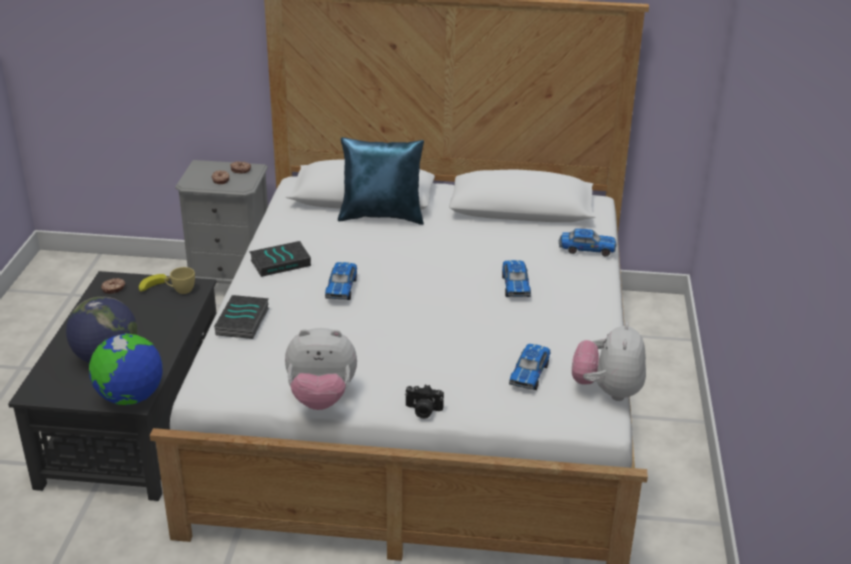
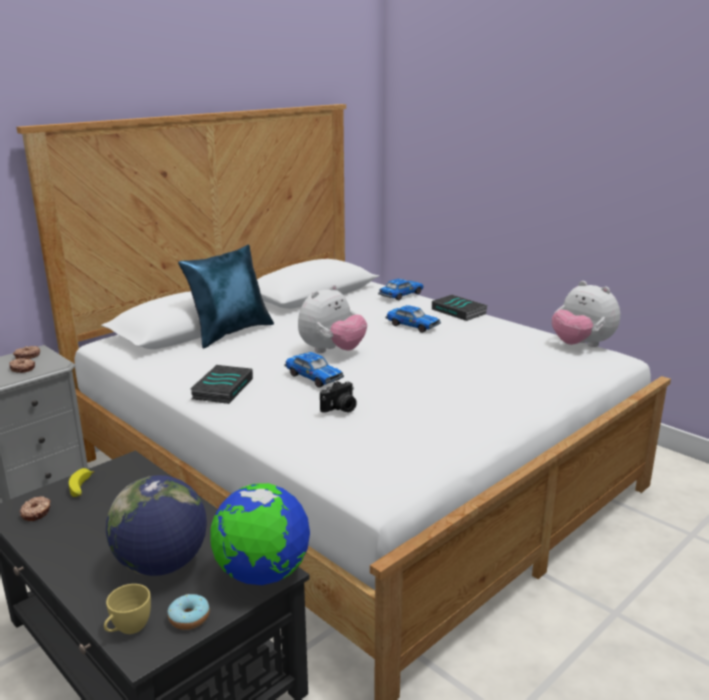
camera: 50 degrees left, 10 degrees down
yellow cup [164,267,195,294] -> yellow cup moved to [104,584,151,634]
book [214,295,269,339] -> book moved to [432,295,488,321]
plush toy [285,328,357,410] -> plush toy moved to [298,285,367,353]
camera [405,385,444,419] -> camera moved to [320,381,357,413]
toy car [509,344,550,390] -> none
none -> donut [167,594,210,630]

